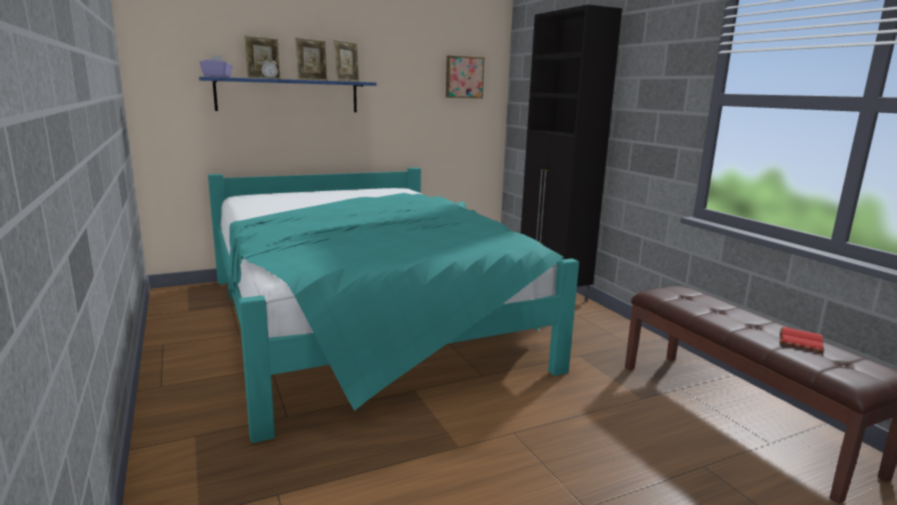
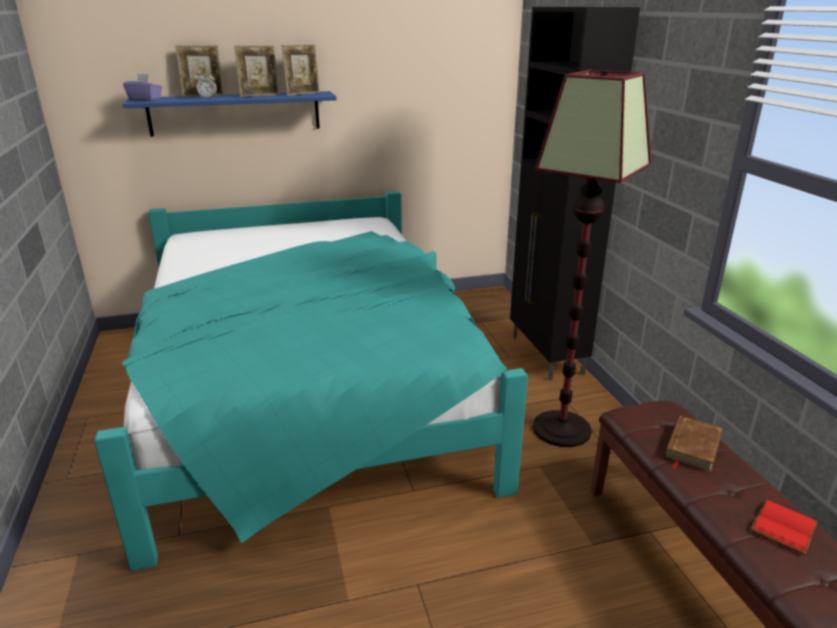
camera: 10 degrees right, 10 degrees up
picture [446,55,485,98] -> none
none -> floor lamp [533,70,652,447]
none -> brown book [665,416,723,473]

